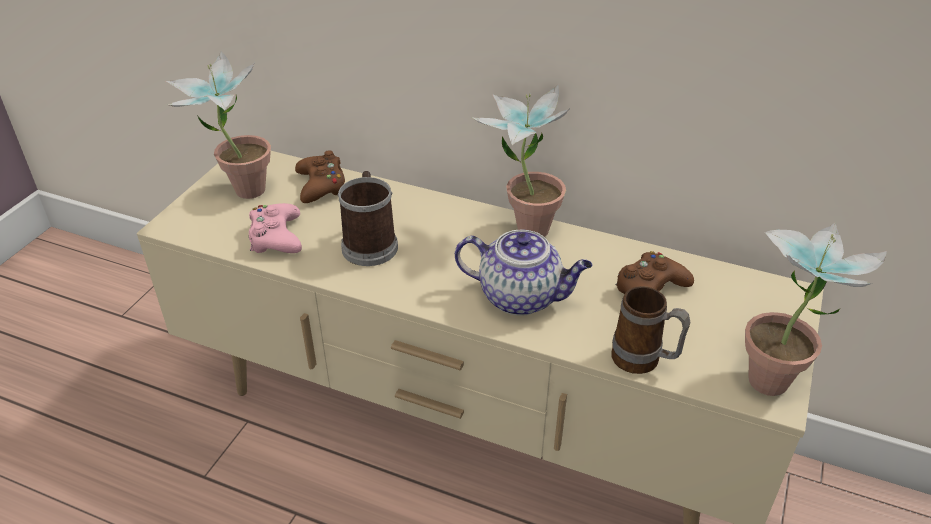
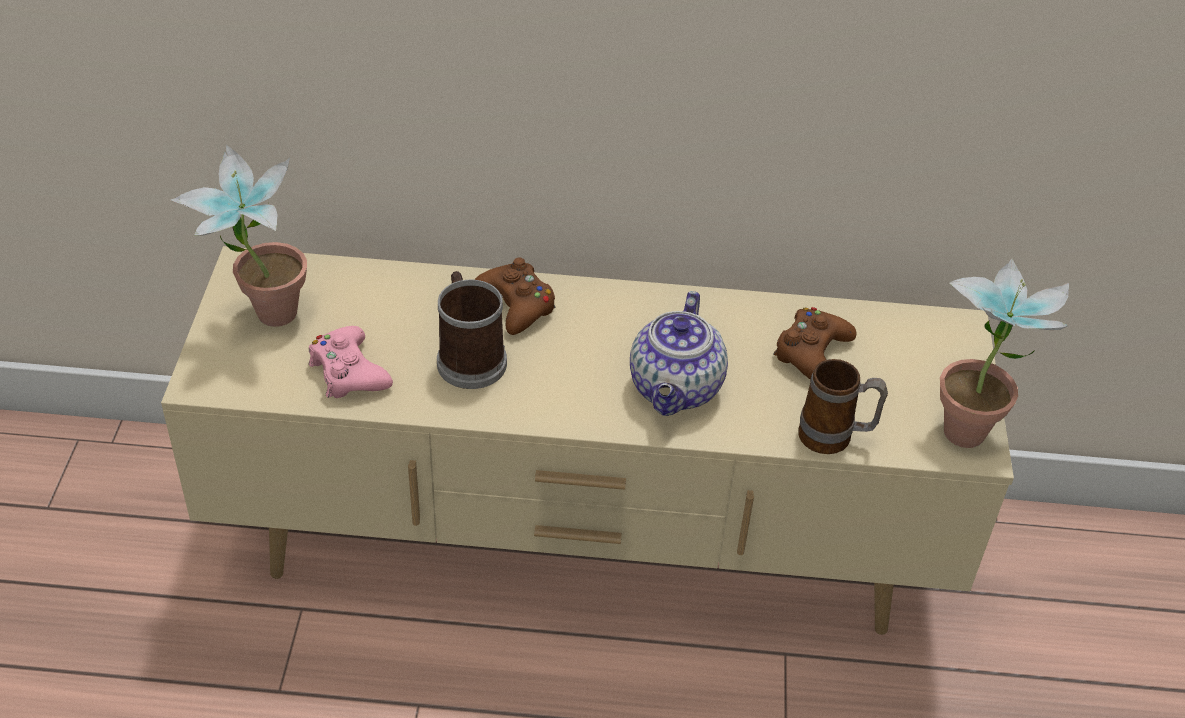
camera: 20 degrees left, 5 degrees up
brown game controller [295,150,345,203] -> brown game controller moved to [474,258,556,335]
teapot [455,230,592,316] -> teapot turned 105 degrees clockwise [630,291,728,416]
potted plant [471,85,569,237] -> none

